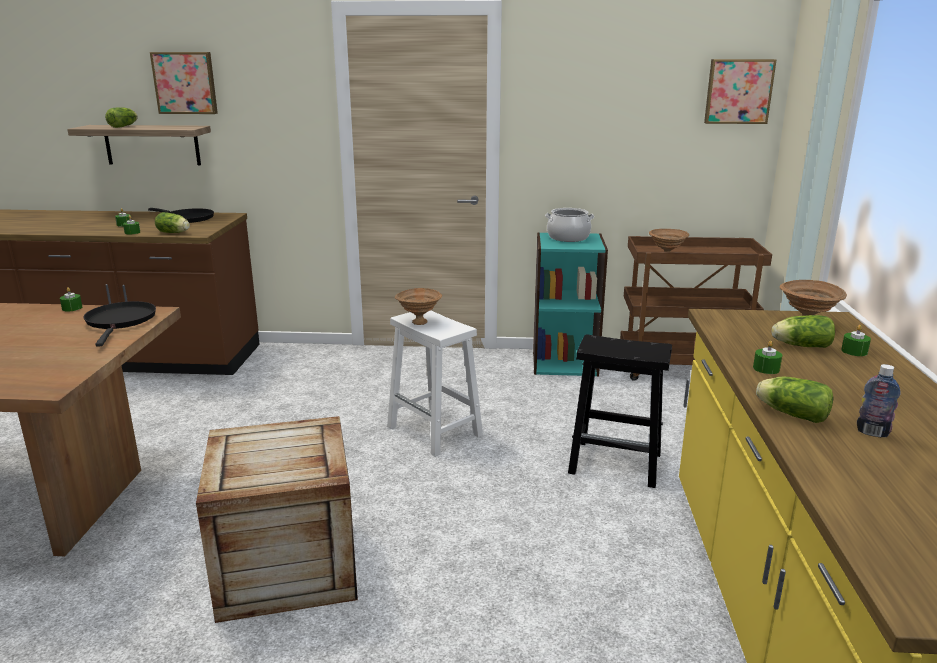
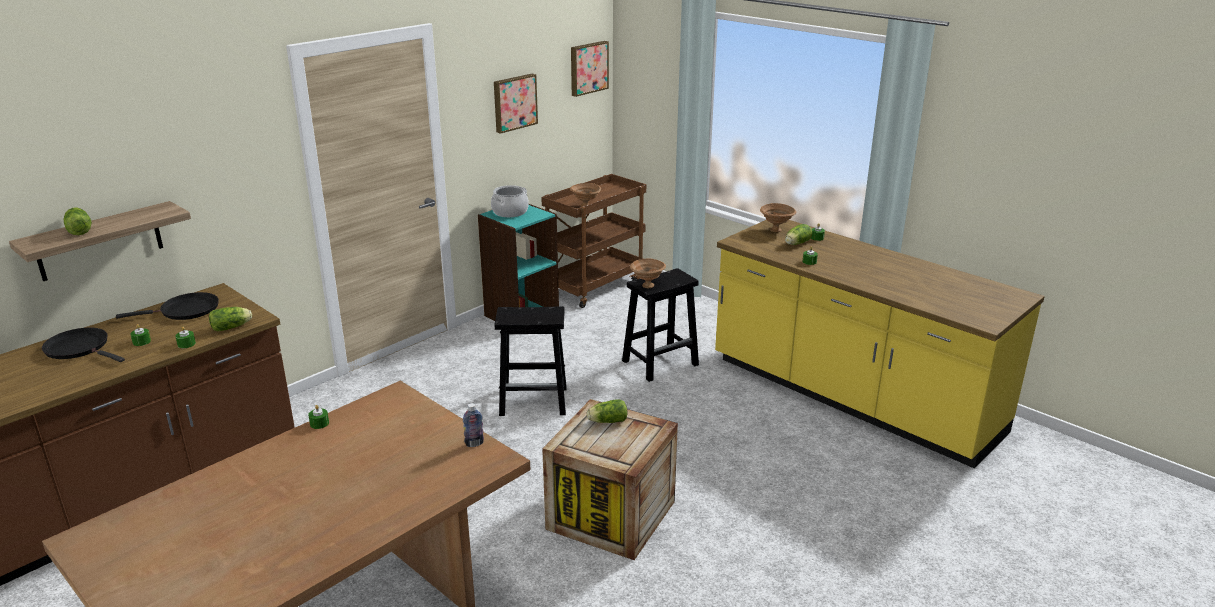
camera: 50 degrees left, 5 degrees up
black frying pan [84,301,156,347] -> black frying pan moved to [42,328,125,362]
picture [150,52,218,114] -> picture moved to [494,74,538,134]
white stool [387,310,483,457] -> black stool [495,306,567,416]
brown bowl [395,288,442,325] -> brown bowl moved to [630,259,666,288]
lettuce [756,377,834,423] -> lettuce moved to [587,400,628,423]
bottle [857,364,900,437] -> bottle moved to [463,403,484,447]

